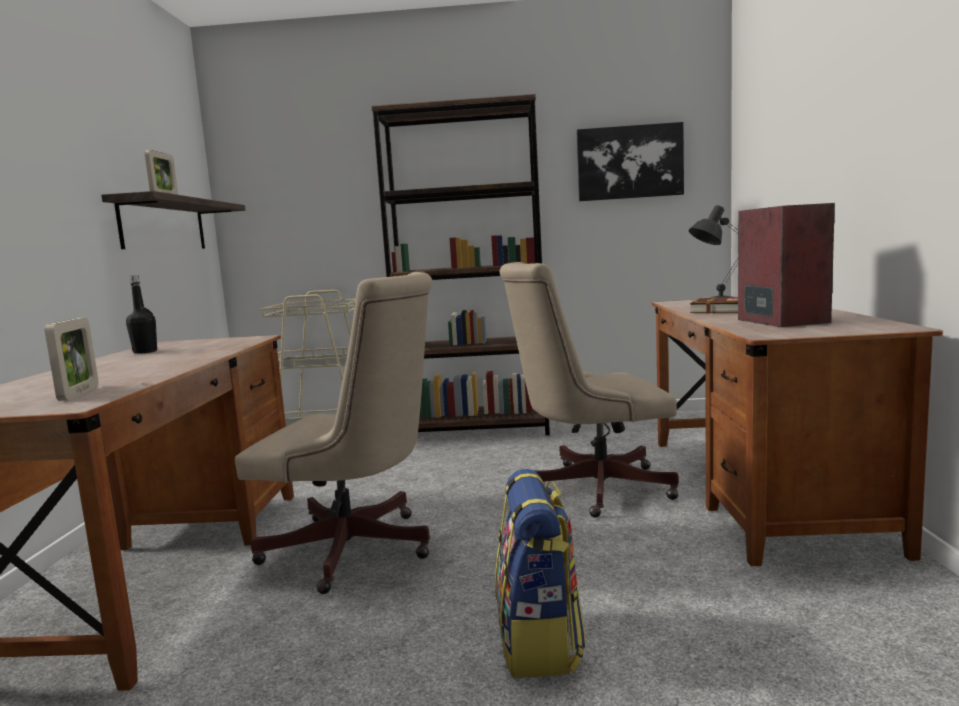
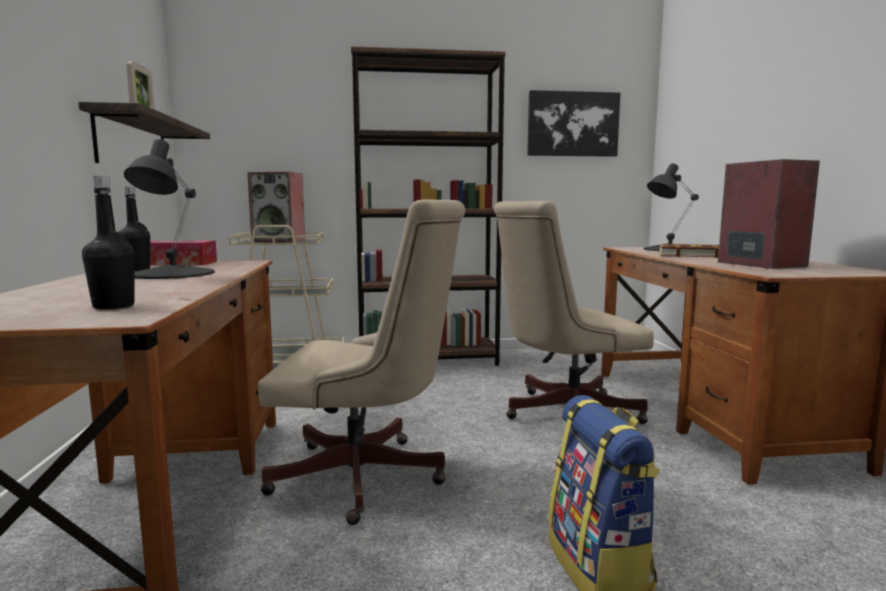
camera: 10 degrees left, 0 degrees up
picture frame [45,318,98,401] -> black bottle [82,176,135,309]
none -> black table lamp [124,139,215,279]
none -> tissue box [150,241,217,265]
none -> speaker [247,172,305,243]

